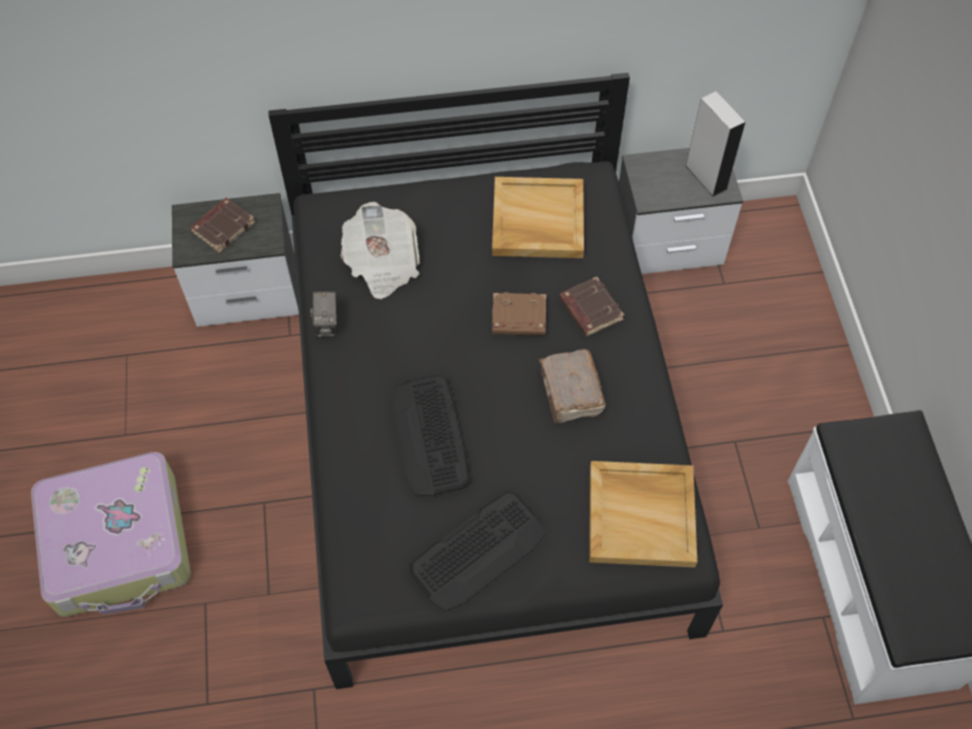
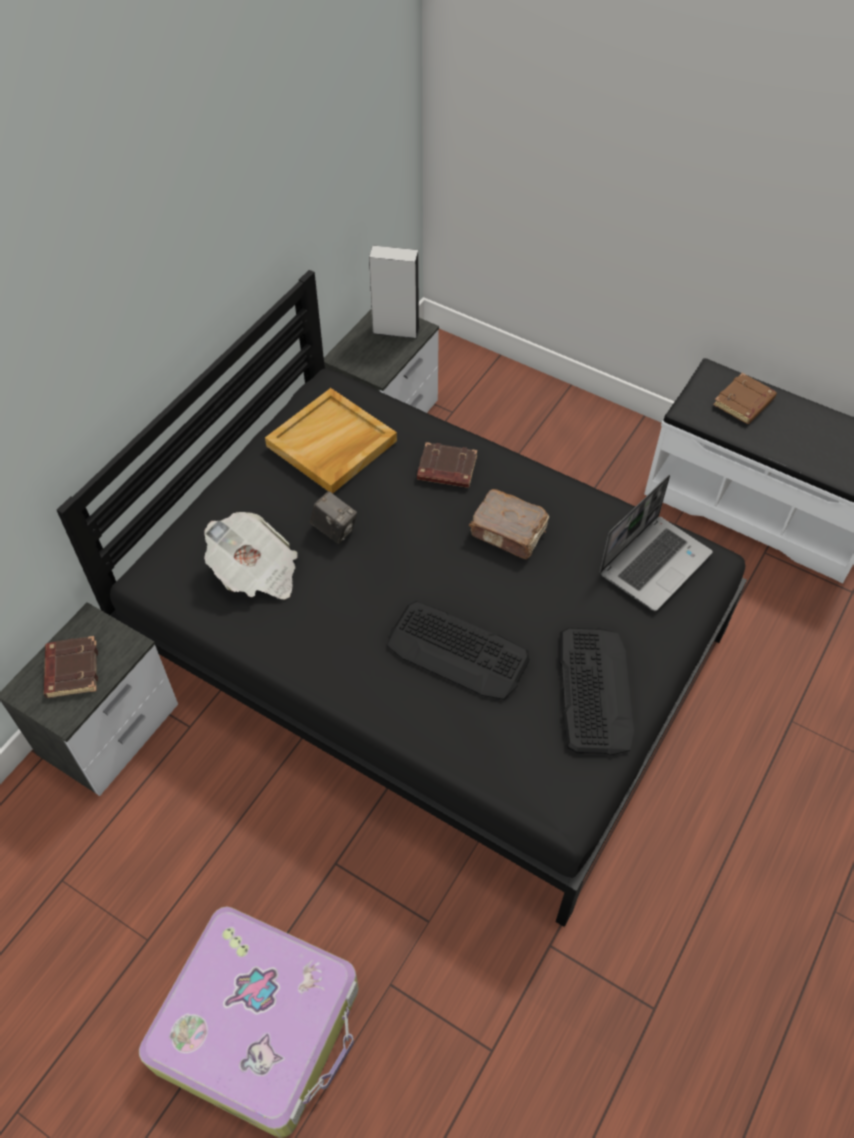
camera: 50 degrees left, 5 degrees down
camera [310,291,338,337] -> camera moved to [310,491,357,544]
brown book [492,292,546,335] -> brown book moved to [713,373,777,424]
beige tray [589,461,697,567] -> laptop [600,475,713,611]

